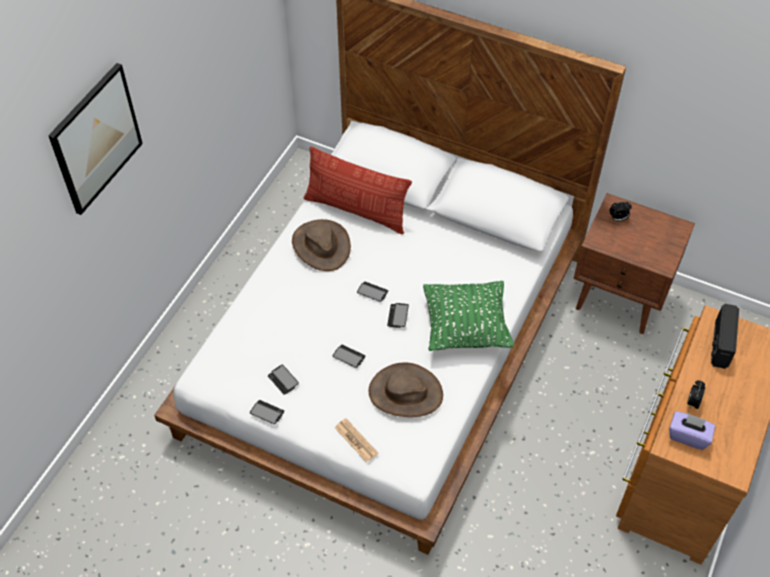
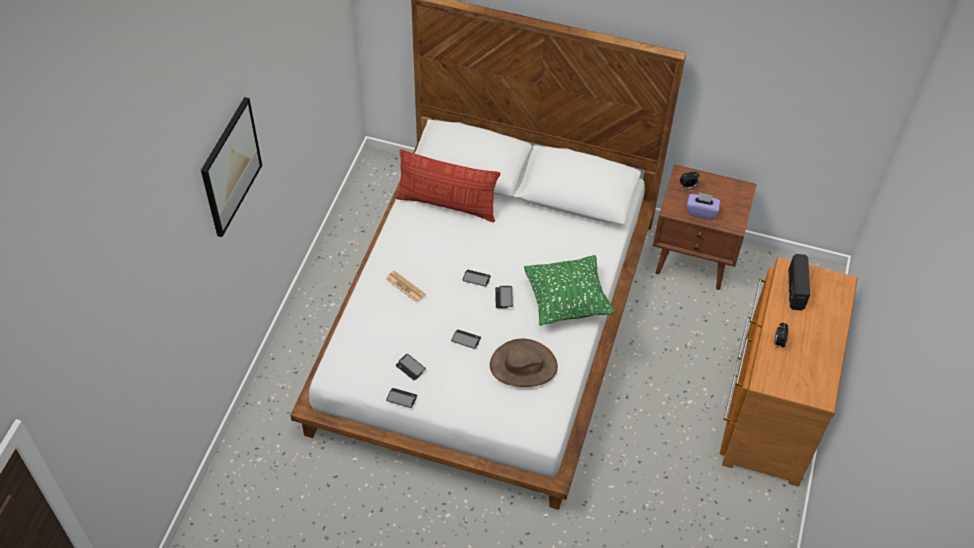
camera: 10 degrees left, 0 degrees up
brown hat [292,219,351,271] -> none
newspaper [335,418,378,463] -> newspaper moved to [386,271,425,302]
purple tissue box [669,411,715,450] -> purple tissue box moved to [687,192,720,220]

